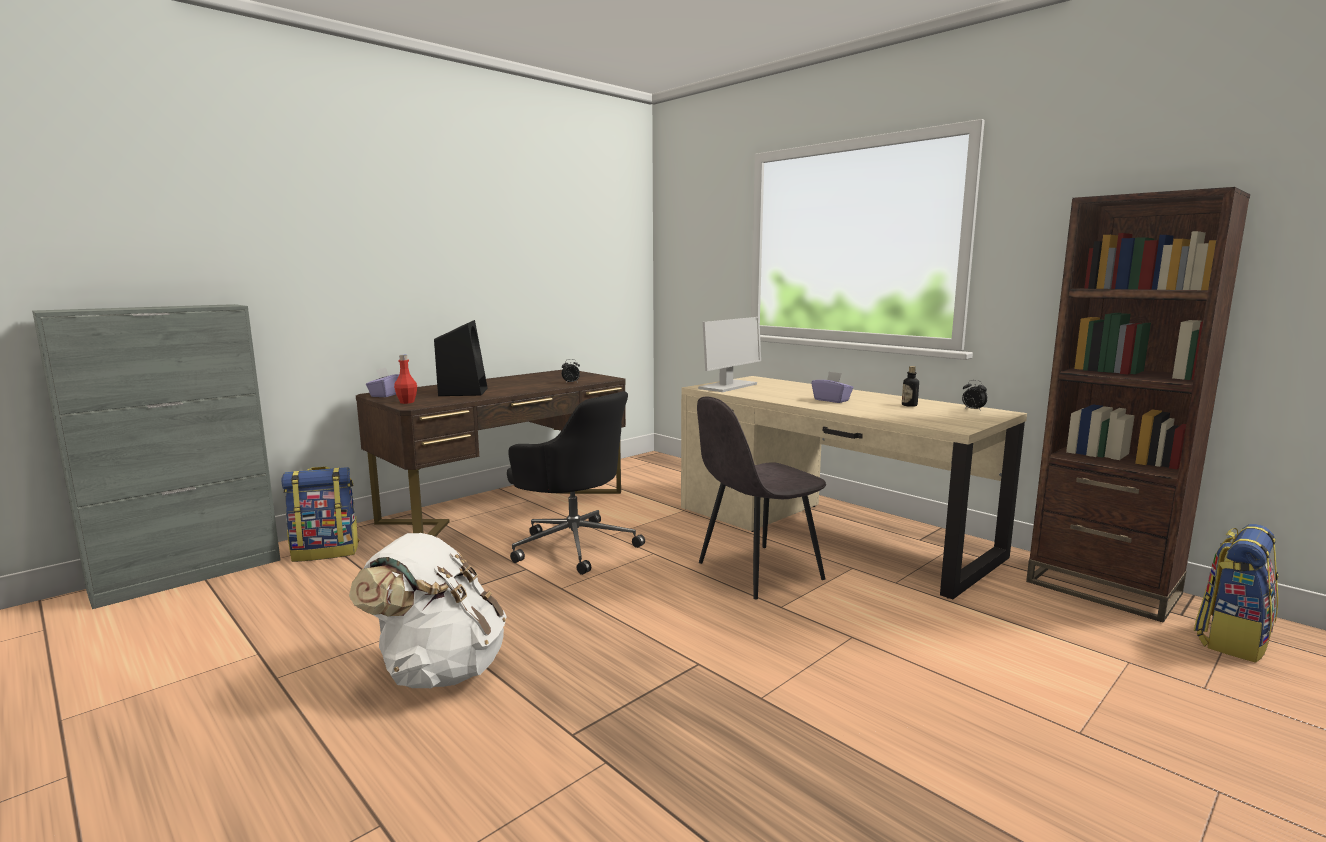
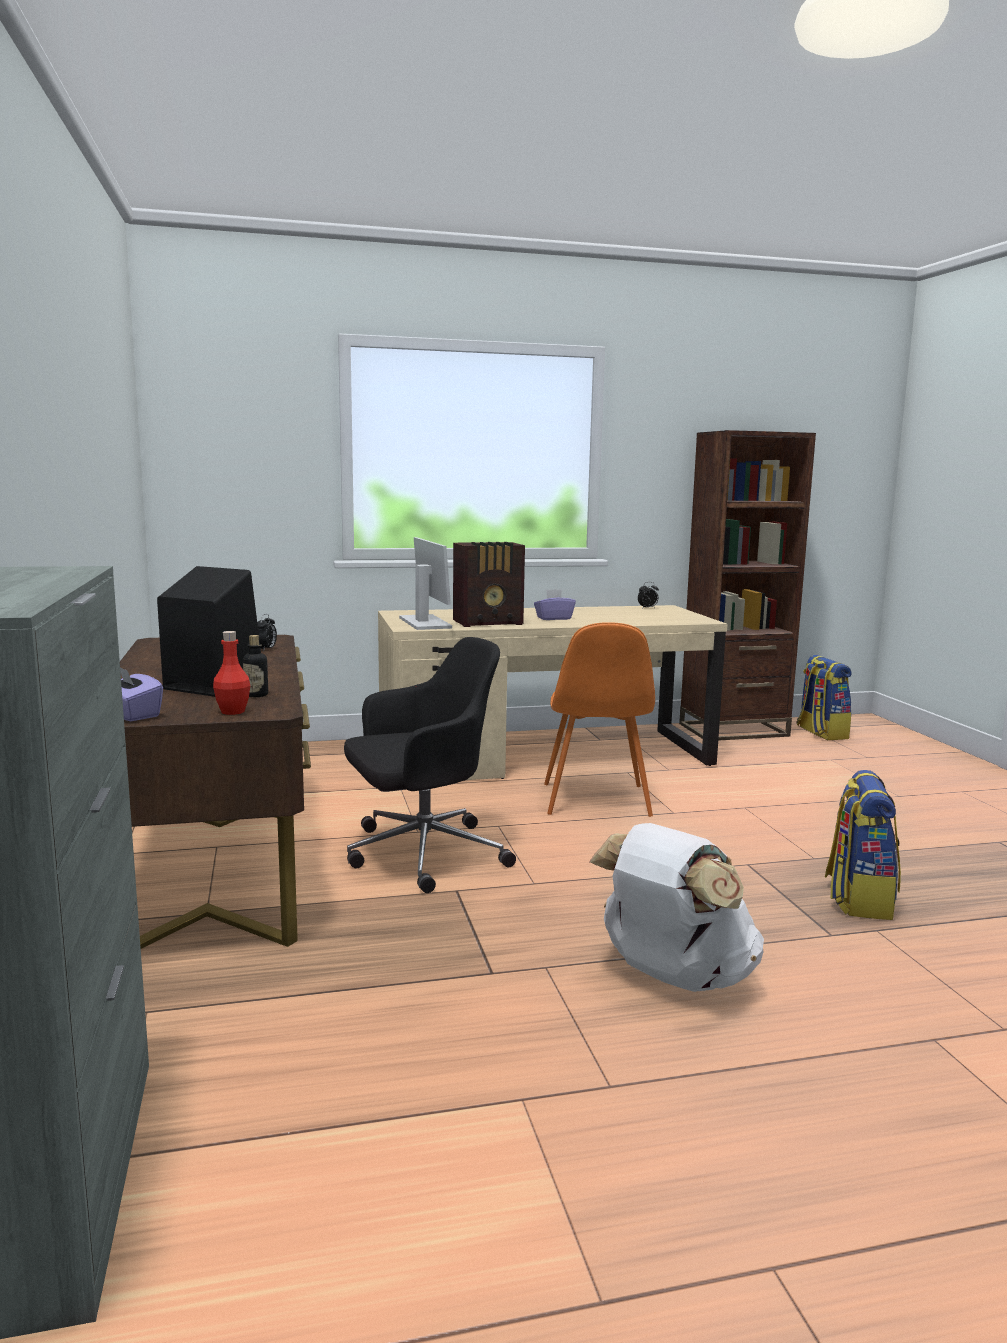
camera: 60 degrees left, 0 degrees up
backpack [281,466,359,562] -> backpack moved to [825,770,901,920]
grey chair [697,396,826,599] -> orange chair [544,622,655,817]
bottle [902,366,919,407] -> bottle moved to [243,635,268,697]
none -> radio [453,542,525,627]

